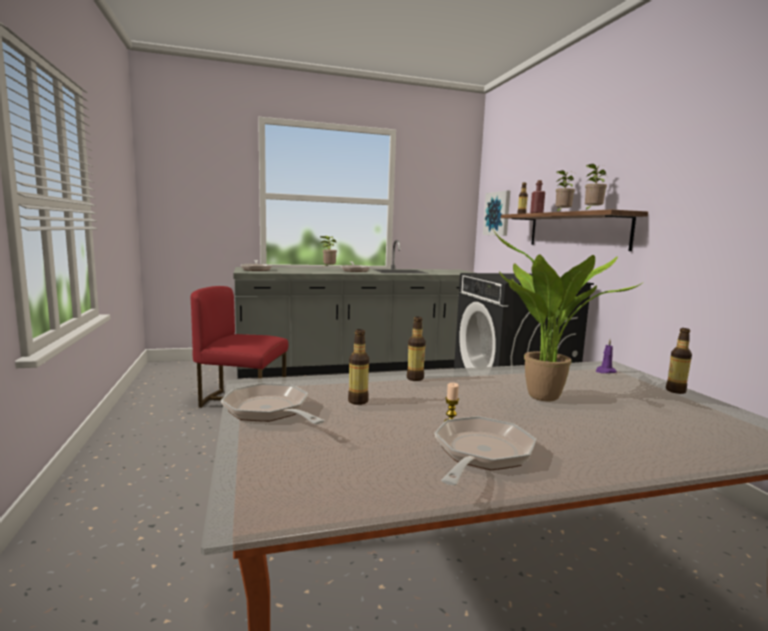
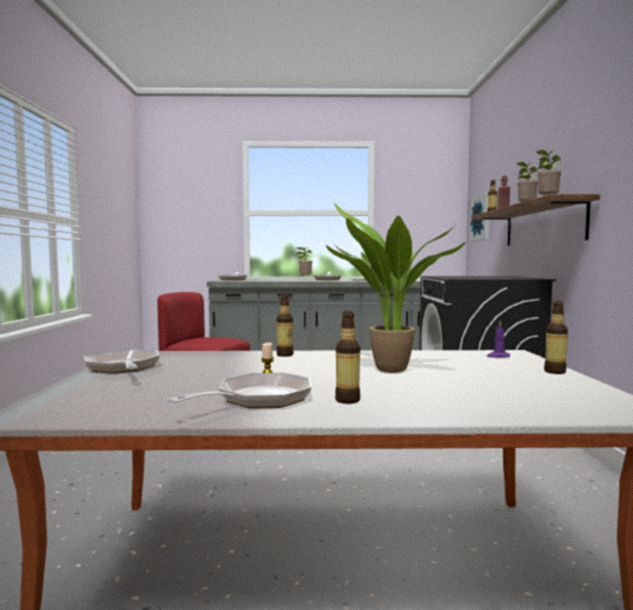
camera: 15 degrees right, 5 degrees down
bottle [348,329,369,405] -> bottle moved to [335,311,360,404]

